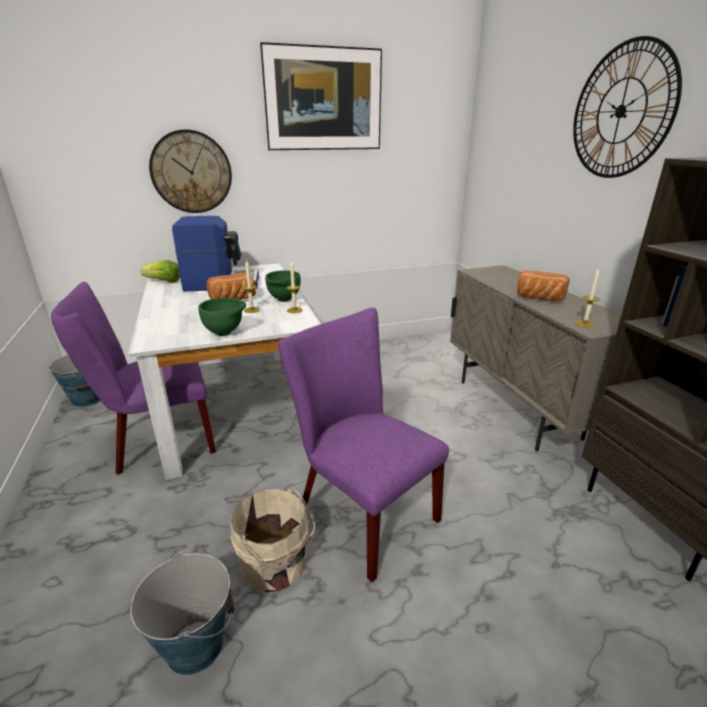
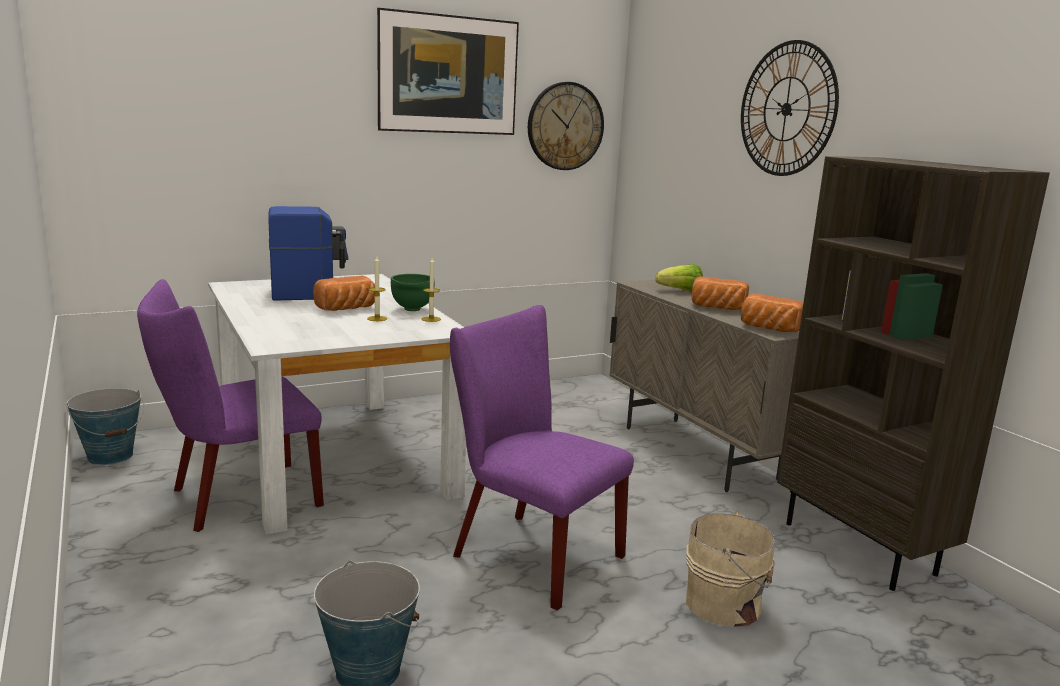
camera: 10 degrees left, 10 degrees down
lettuce [141,260,180,283] -> lettuce moved to [655,264,703,292]
wall clock [149,129,232,213] -> wall clock moved to [528,82,604,170]
green bowl [198,298,246,336] -> none
beige bucket [230,488,315,592] -> beige bucket moved to [686,511,775,627]
candle [575,268,600,327] -> bread [741,293,803,332]

